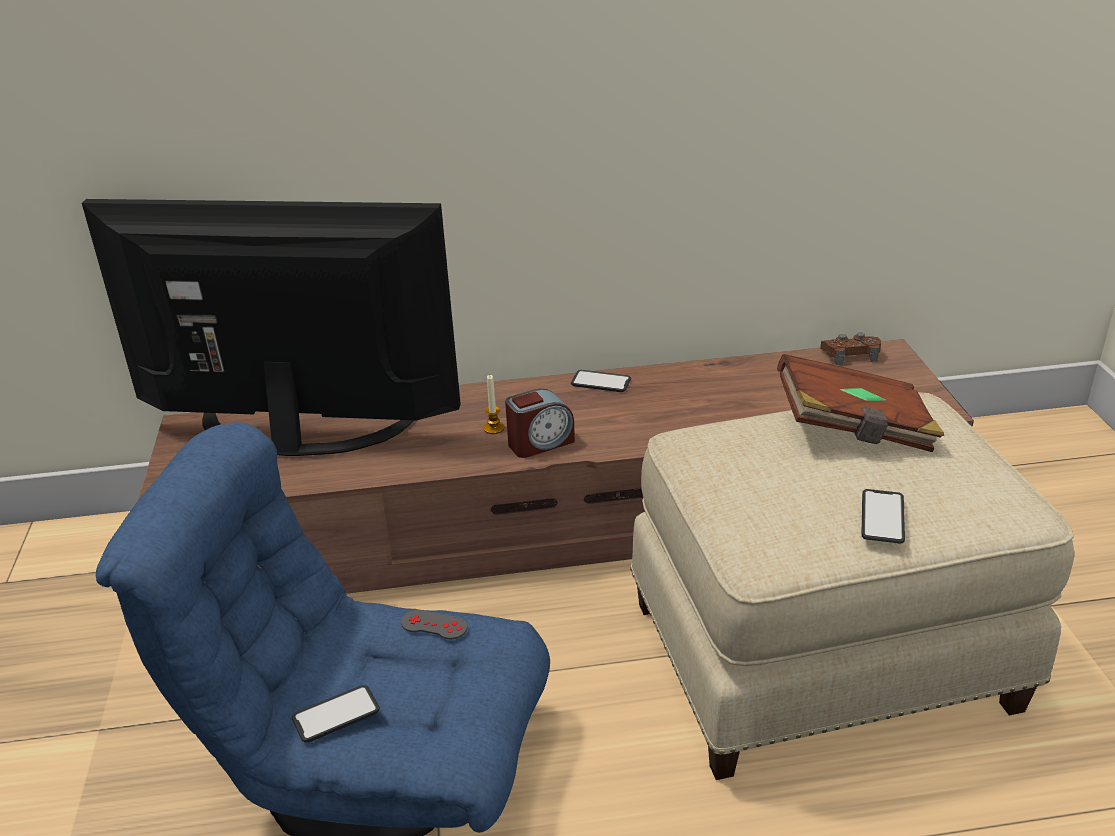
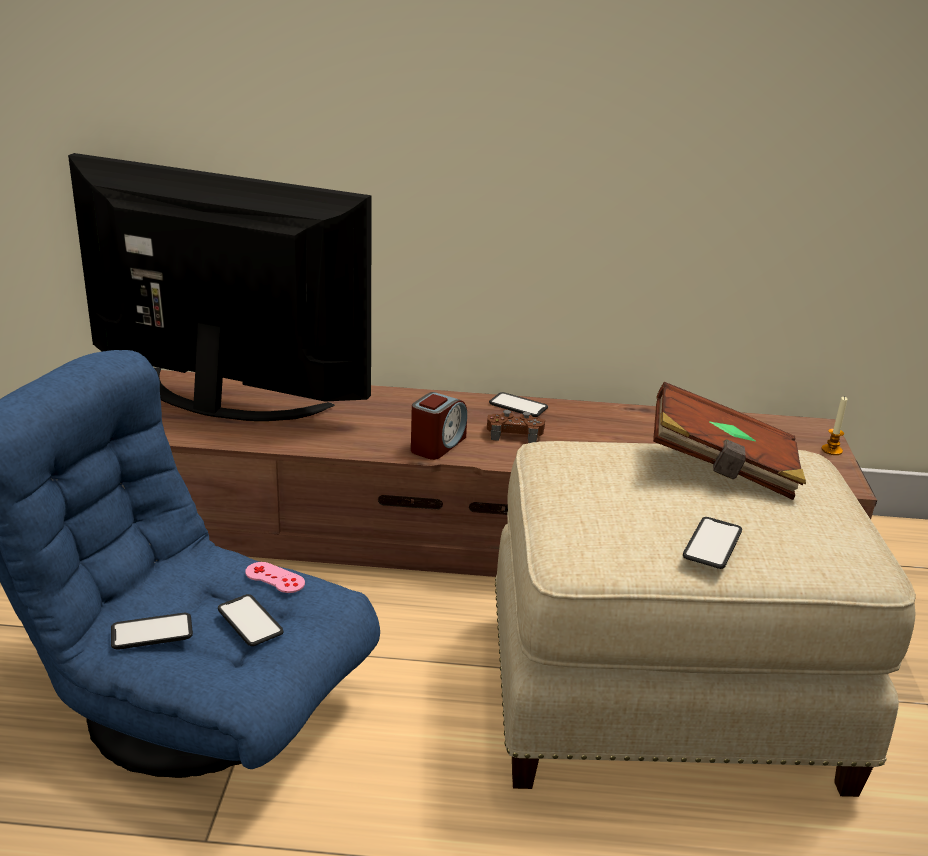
camera: 10 degrees right, 5 degrees down
grey game controller [401,610,468,639] -> pink game controller [245,562,305,593]
candle [483,375,504,434] -> candle moved to [822,397,847,455]
alarm clock [505,389,575,458] -> alarm clock turned 45 degrees counterclockwise [411,392,467,460]
brown game controller [820,333,881,365] -> brown game controller moved to [487,410,545,443]
none -> phone [218,594,283,646]

